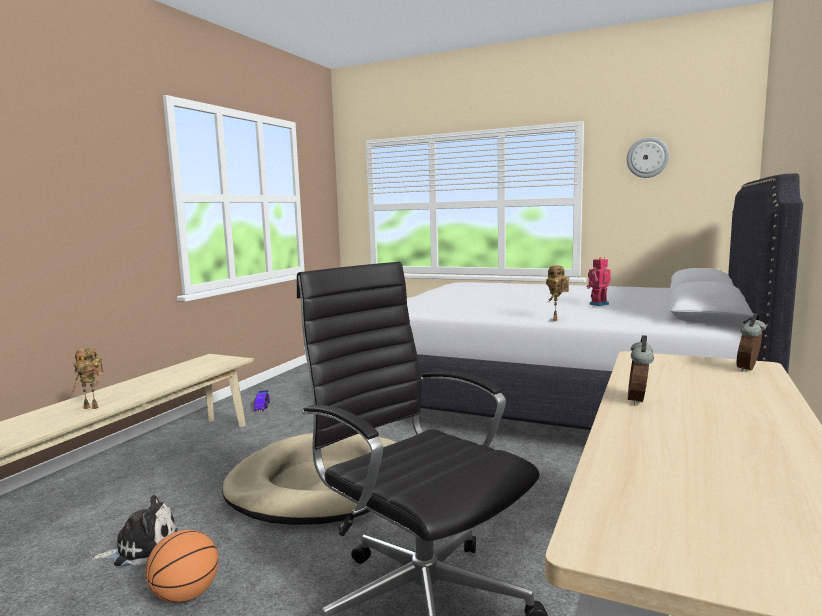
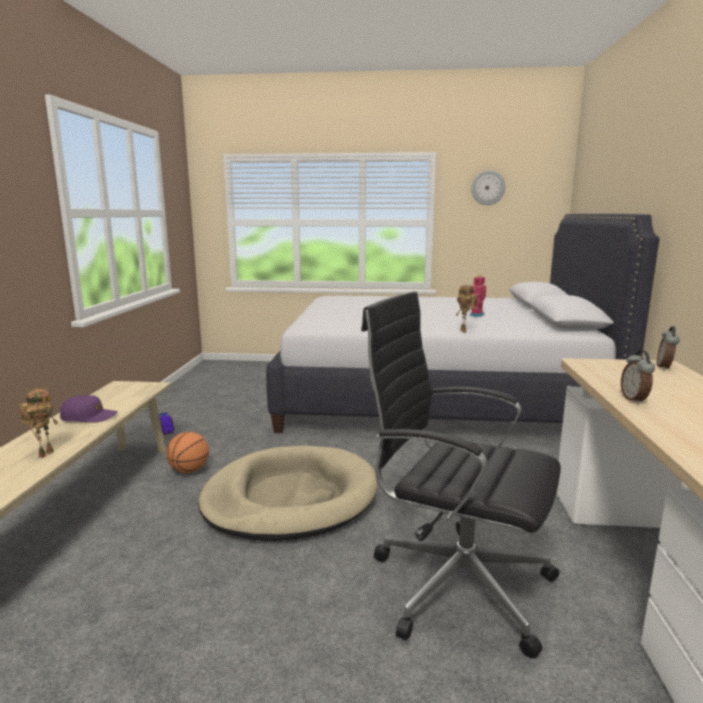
camera: 20 degrees left, 5 degrees up
toy robot [72,348,104,409] -> toy robot turned 60 degrees counterclockwise [18,388,58,458]
plush toy [92,495,177,566] -> none
basketball [145,530,219,603] -> basketball moved to [166,432,209,473]
none -> purple cap [60,395,118,423]

